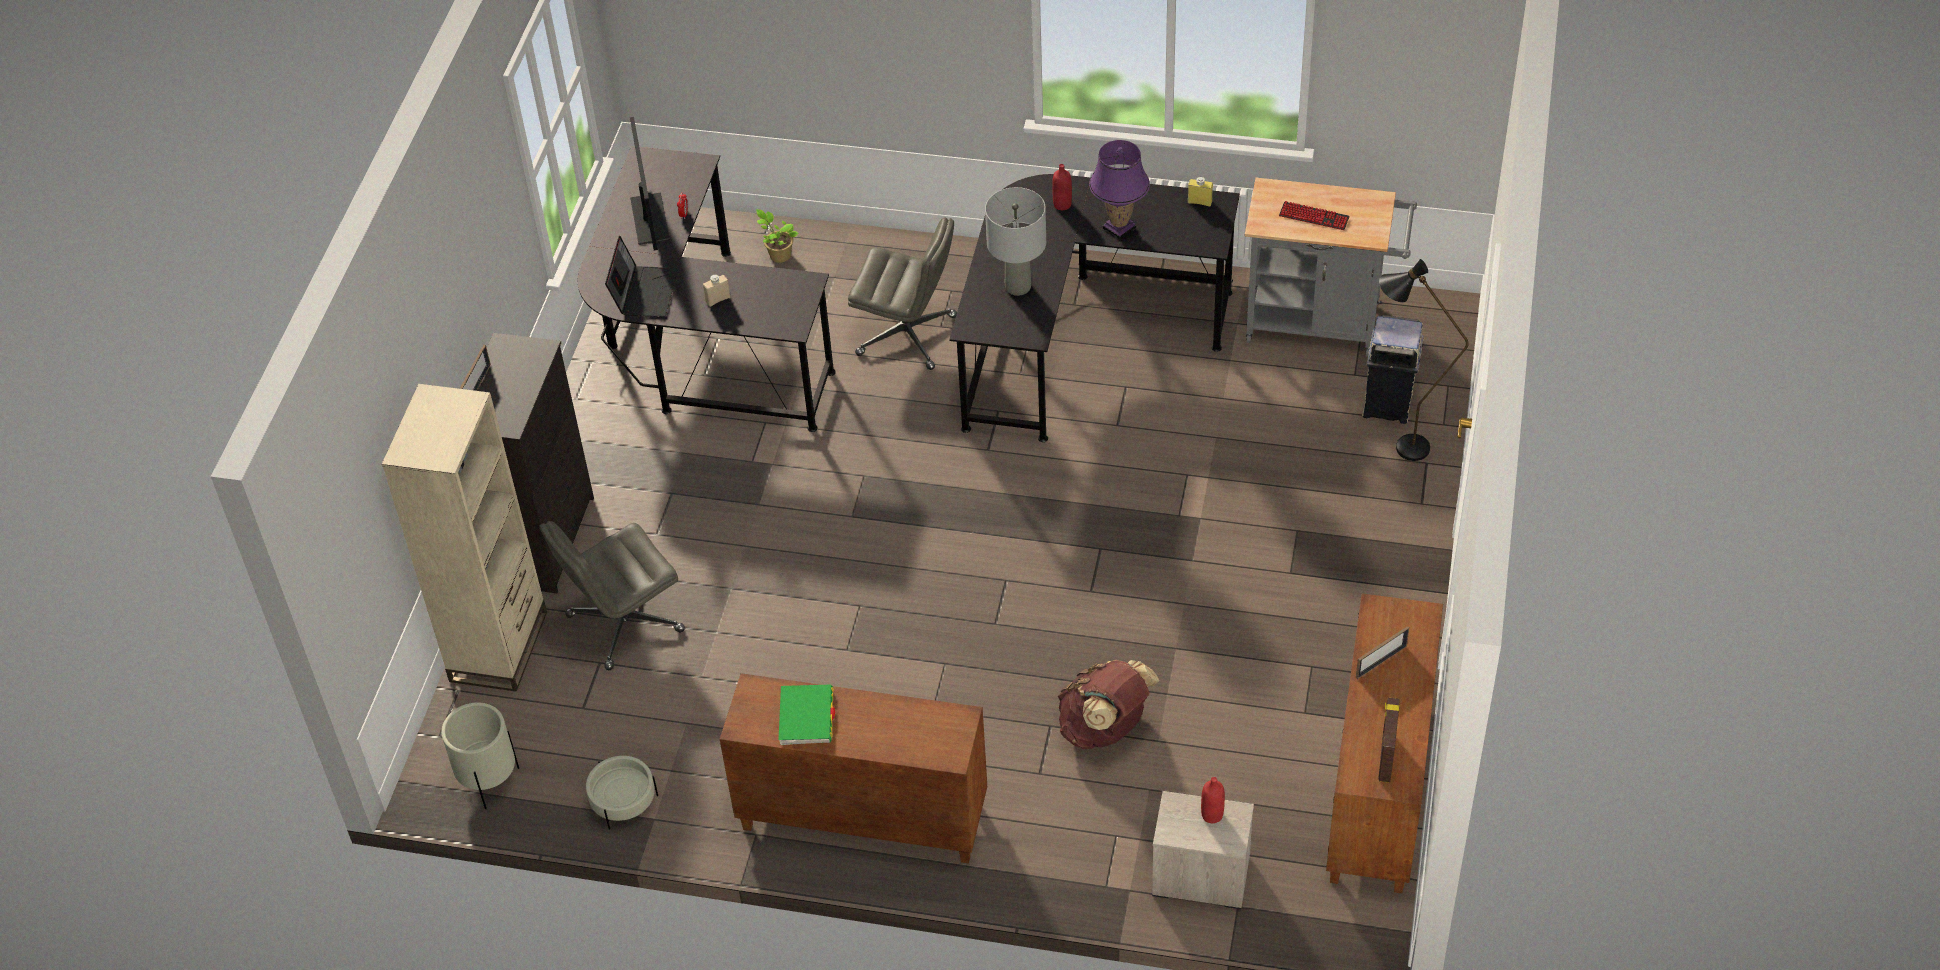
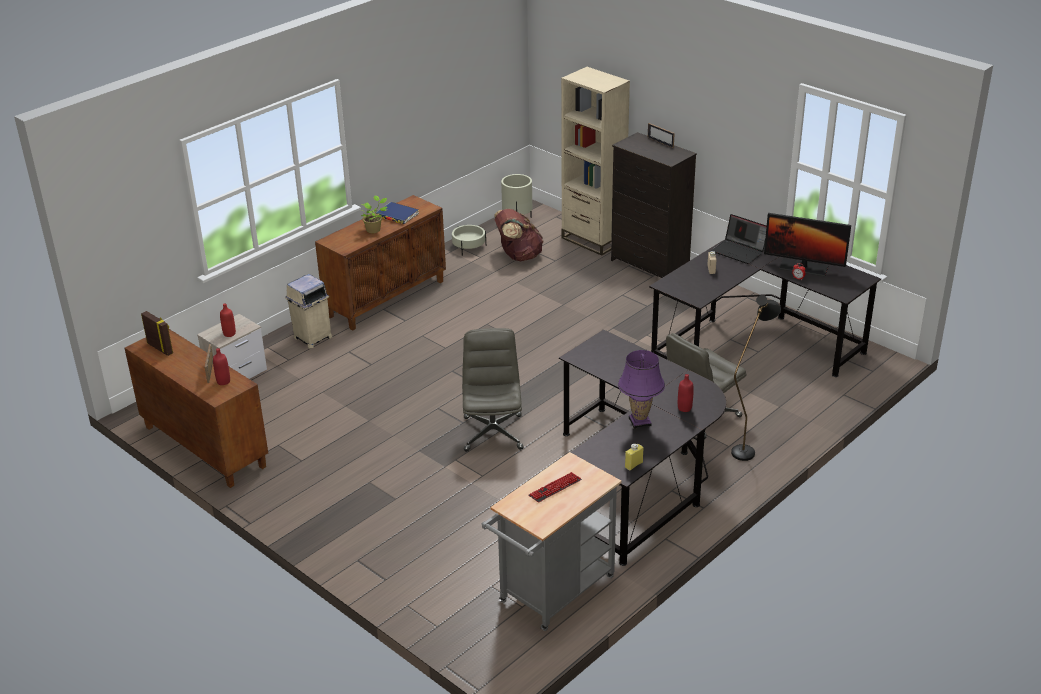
camera: 120 degrees right, 15 degrees down
grey office chair [539,521,685,670] -> grey office chair moved to [462,328,524,452]
potted plant [756,209,799,263] -> potted plant moved to [360,195,388,233]
green book [778,685,835,745] -> blue book [376,202,419,224]
grey table lamp [985,187,1046,296] -> none
brown backpack [1058,660,1160,749] -> brown backpack moved to [494,209,543,261]
beige trash can [1362,315,1424,424] -> beige trash can moved to [285,274,332,349]
black floor lamp [1379,259,1469,461] -> black floor lamp moved to [731,295,781,461]
none -> red bottle [213,348,230,385]

